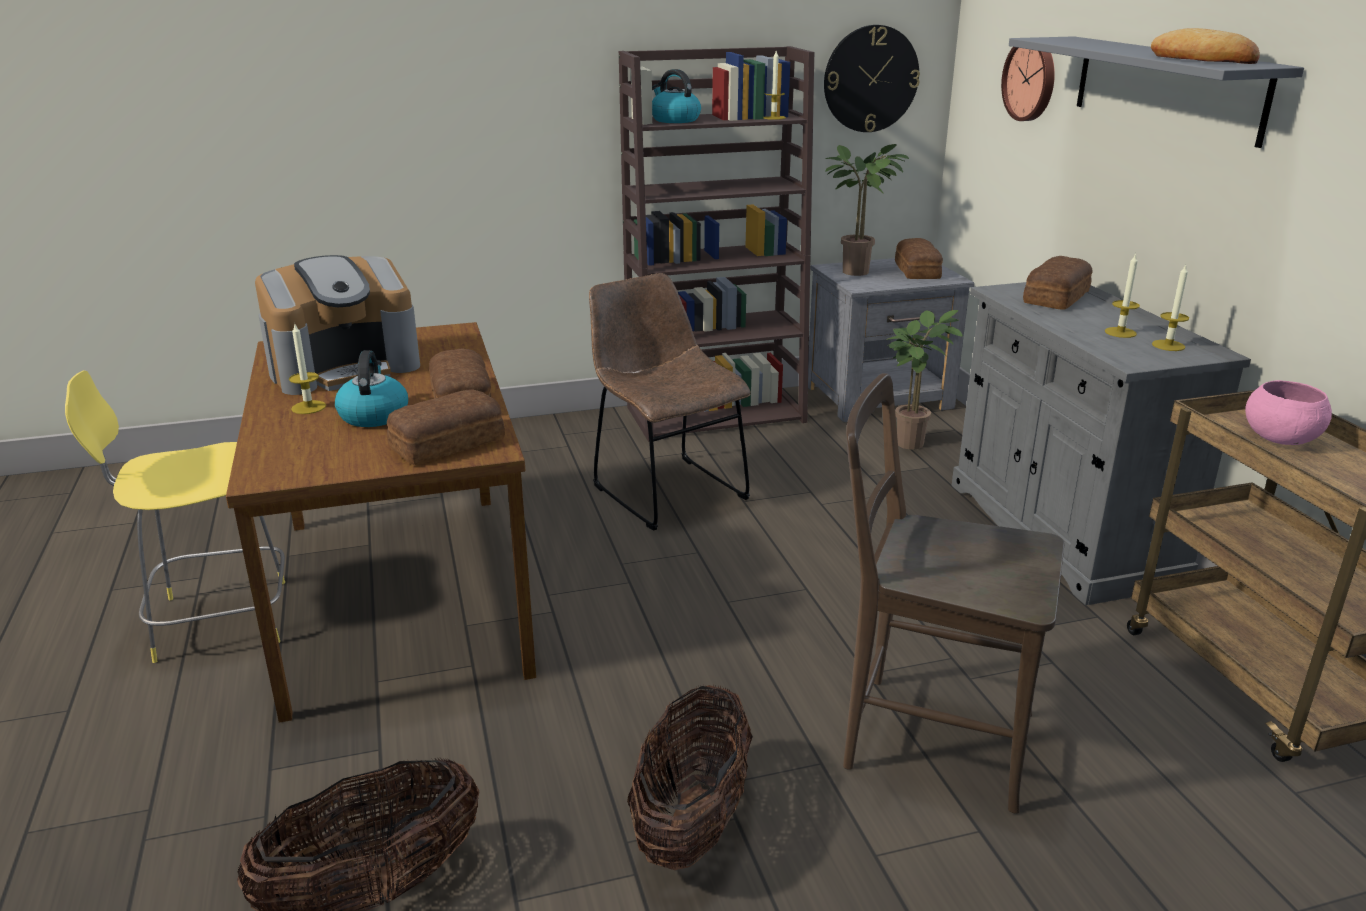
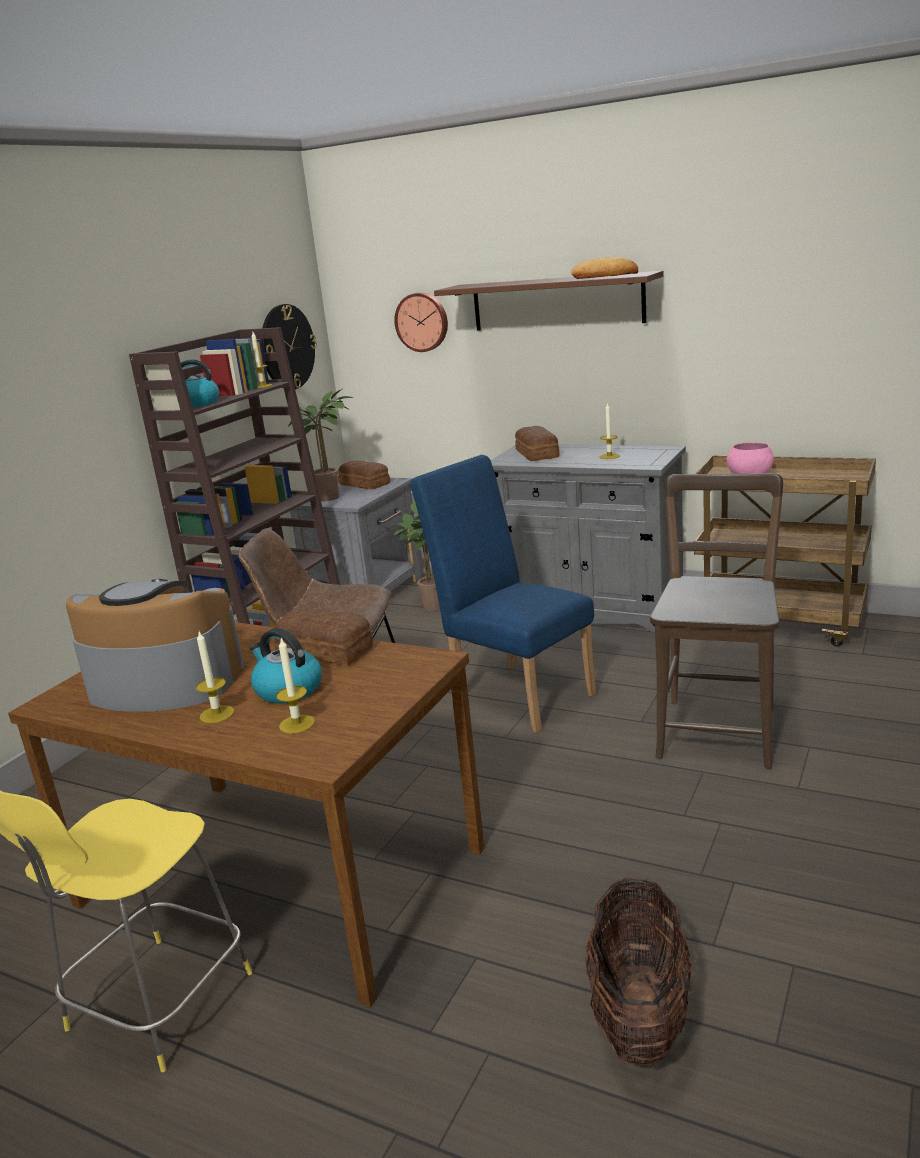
camera: 45 degrees left, 5 degrees down
coffee machine [255,255,420,395] -> coffee machine turned 90 degrees counterclockwise [66,579,244,712]
bread [387,389,505,465] -> none
basket [627,685,753,870] -> none
brown chair [843,373,1065,814] -> brown chair turned 135 degrees clockwise [650,473,783,769]
grey shelf [1009,36,1304,148] -> brown shelf [434,271,664,331]
candle [1152,265,1189,351] -> candle moved to [276,638,315,734]
none -> blue chair [410,455,597,733]

